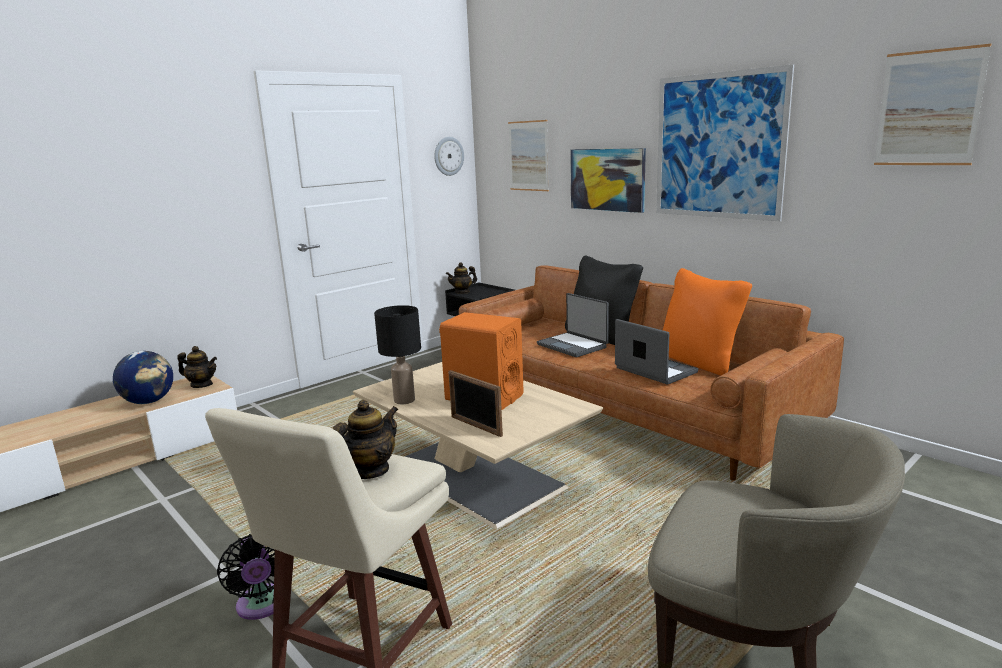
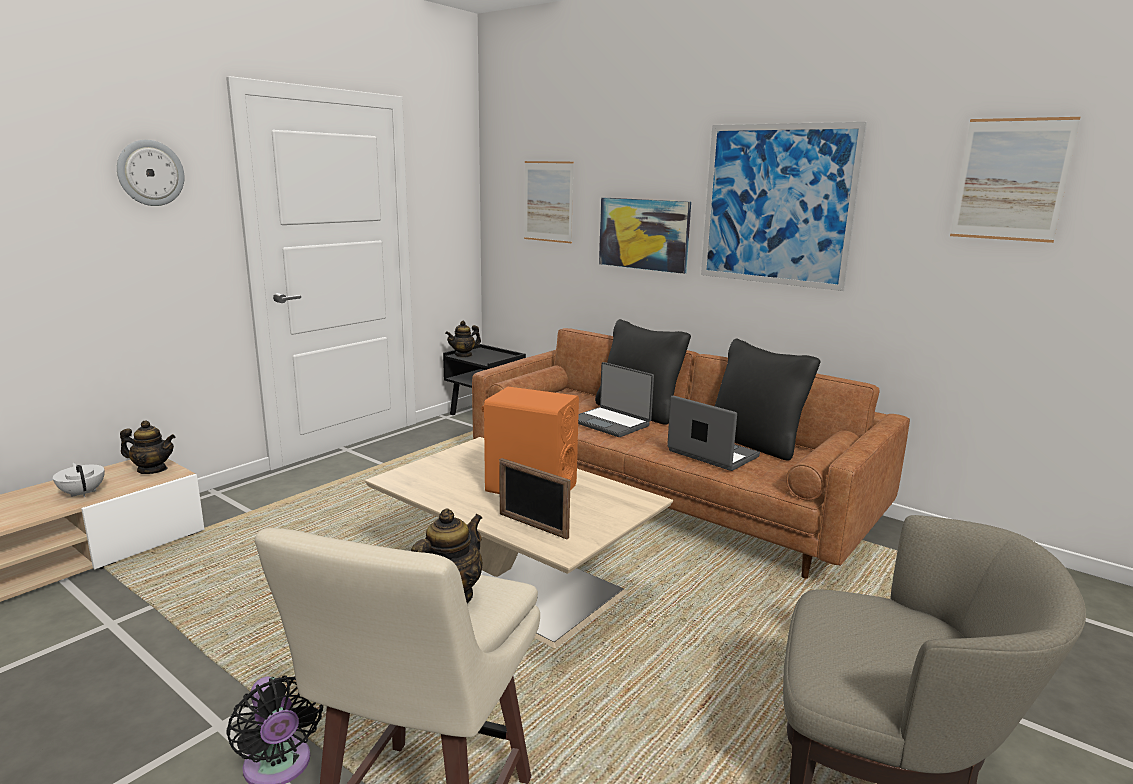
camera: 10 degrees left, 0 degrees up
globe [113,351,173,404] -> white teapot [53,463,105,497]
black table lamp [374,305,421,404] -> none
wall clock [434,137,464,176] -> wall clock moved to [117,140,184,206]
orange pillow [663,268,752,375] -> black pillow [715,339,821,461]

